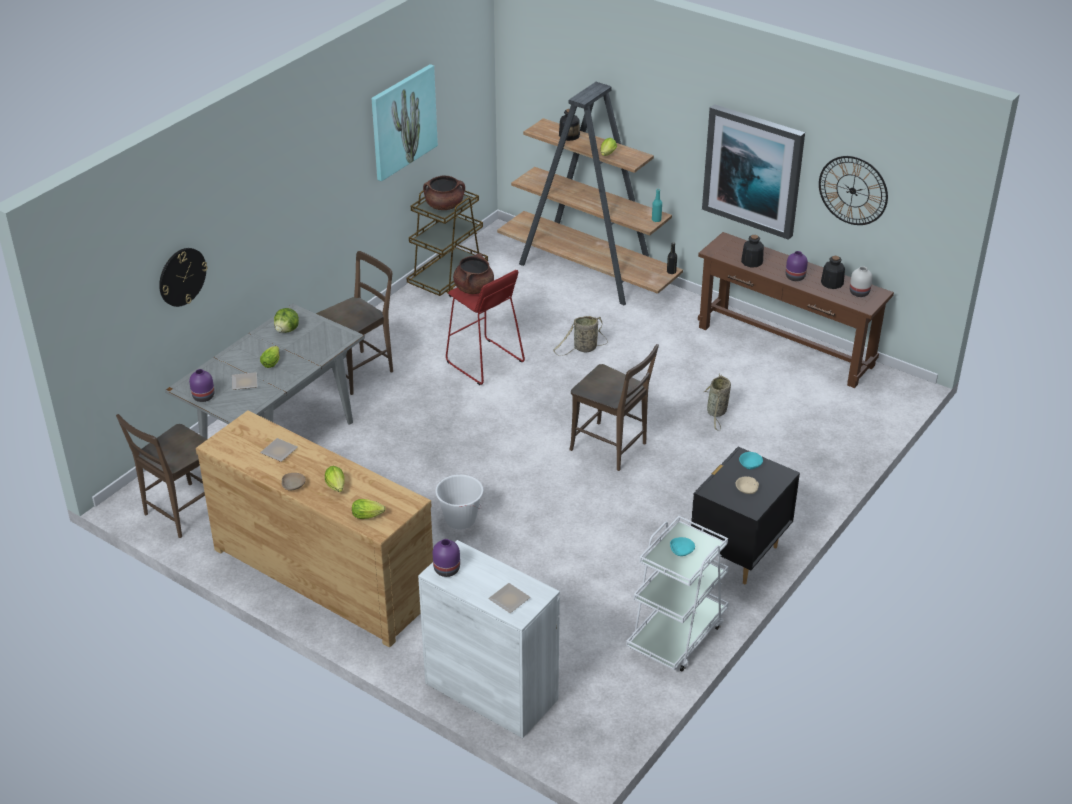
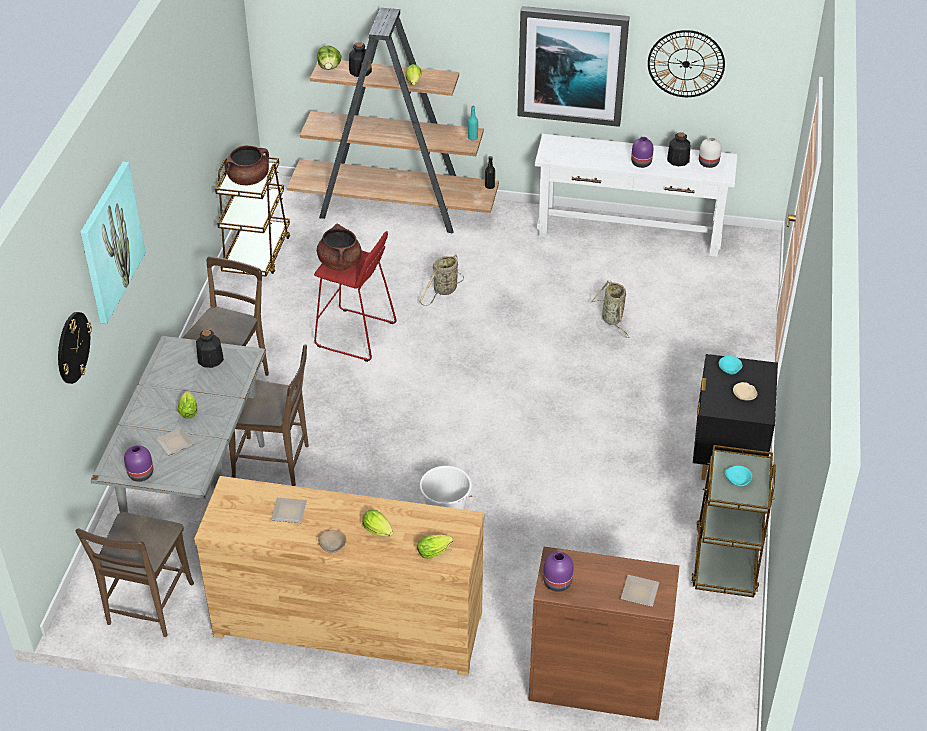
camera: 25 degrees left, 5 degrees up
lettuce [274,308,299,333] -> lettuce moved to [317,45,341,70]
picture [371,64,438,181] -> picture moved to [80,161,146,324]
white cabinet [418,540,560,738] -> brown cabinet [529,547,679,721]
brown chair [569,344,659,471] -> brown chair moved to [229,345,309,486]
white cart [626,516,729,671] -> brown cart [691,445,776,597]
brown console table [698,232,894,388] -> white console table [535,134,738,257]
bottle [741,235,764,267] -> bottle moved to [196,330,224,368]

